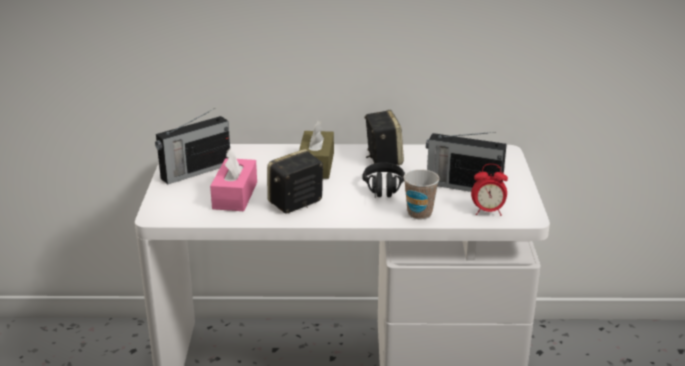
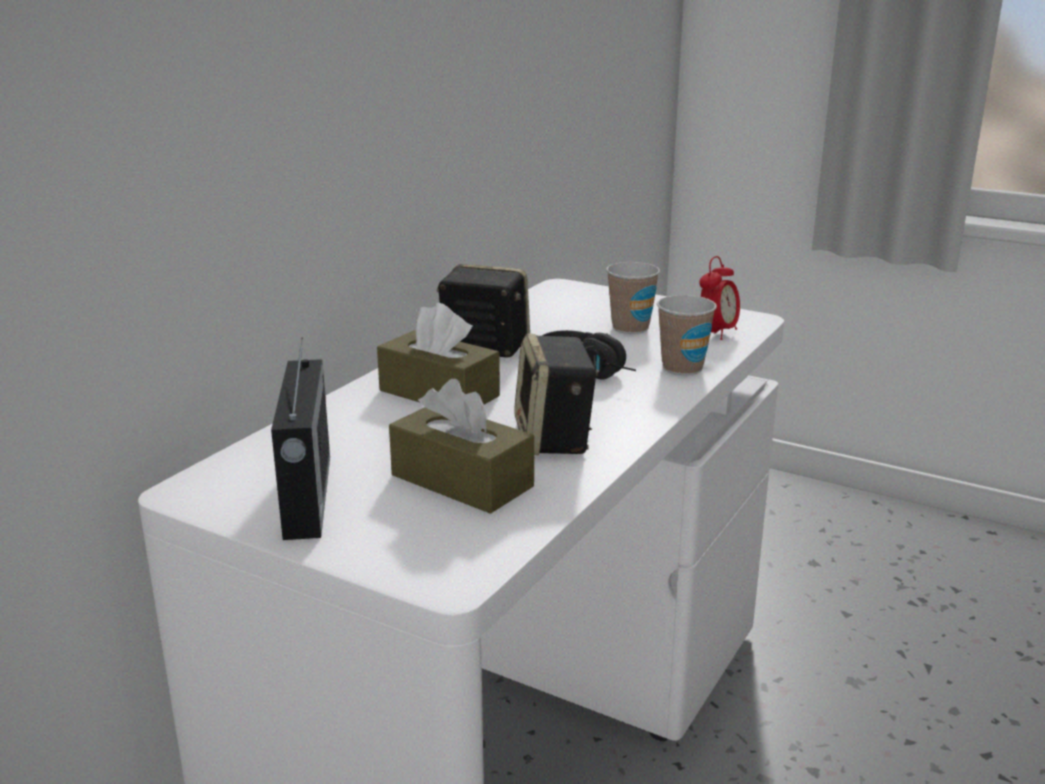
camera: 60 degrees left, 5 degrees down
pink tissue box [210,148,257,211] -> brown tissue box [389,379,534,514]
radio [426,132,507,192] -> cup [606,262,660,334]

